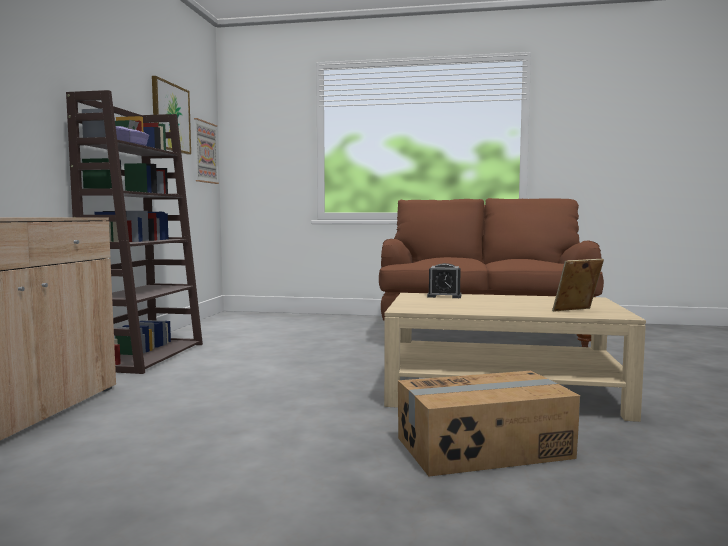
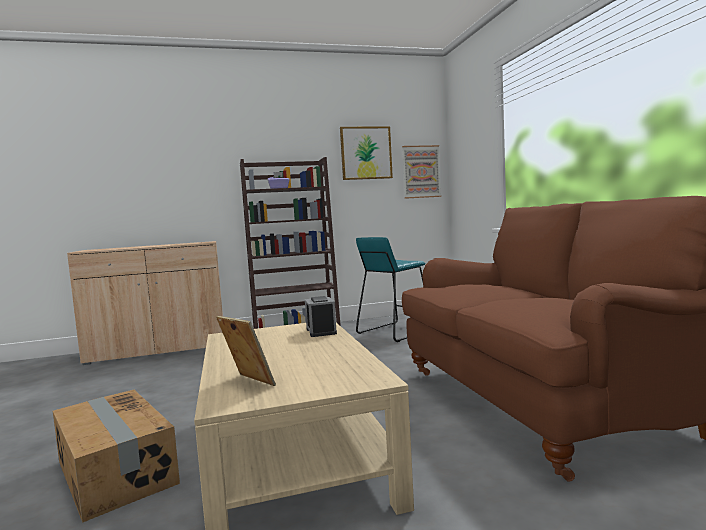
camera: 65 degrees right, 0 degrees up
none -> turquoise stool [356,237,426,342]

